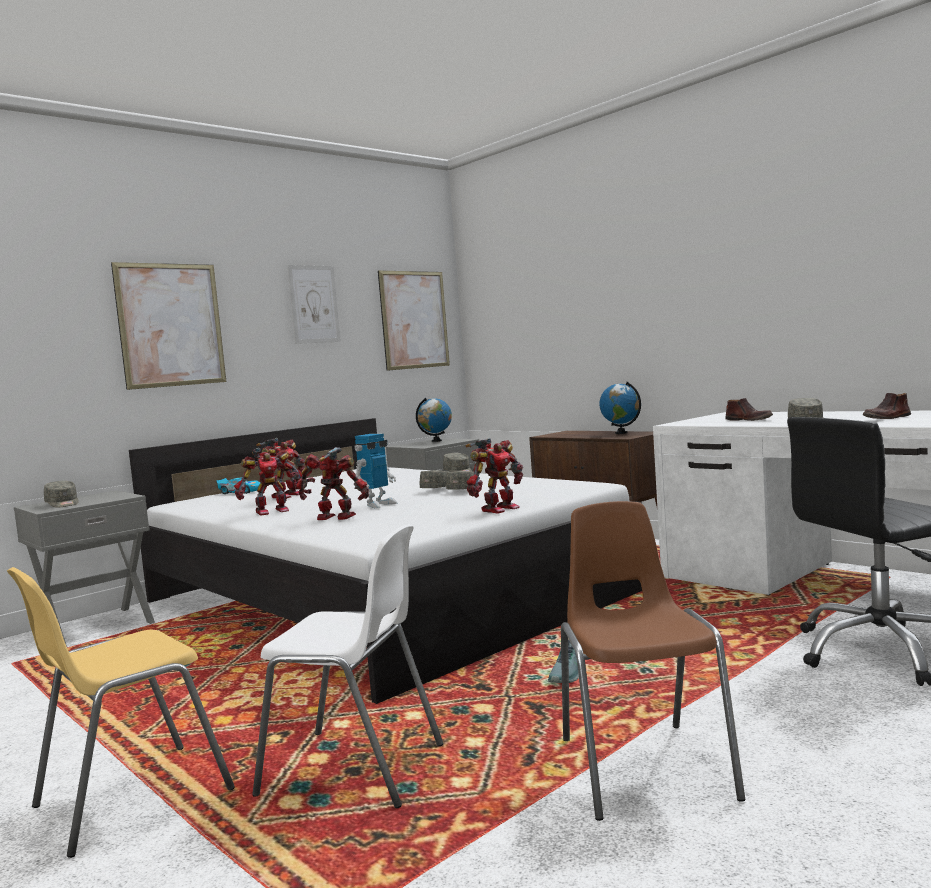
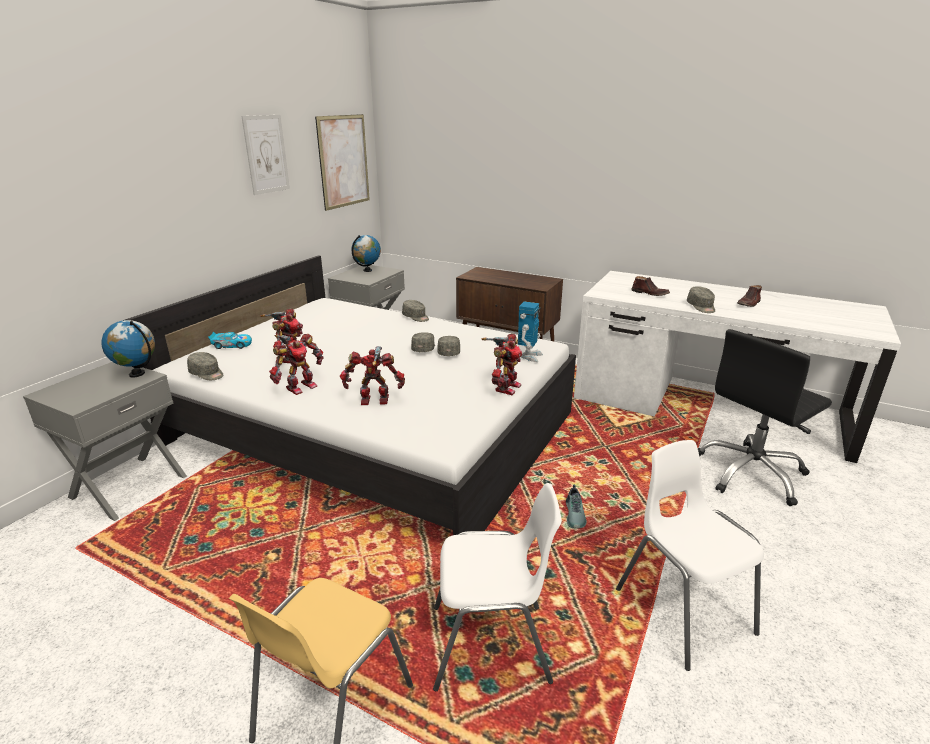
camera: 20 degrees left, 20 degrees up
grey cap [44,481,79,507] -> grey cap moved to [187,352,223,380]
picture [111,262,226,390] -> none
toy robot [354,434,397,508] -> toy robot moved to [518,302,543,362]
brown chair [561,501,745,821] -> white chair [616,440,764,671]
globe [599,382,641,434] -> globe moved to [101,320,155,378]

